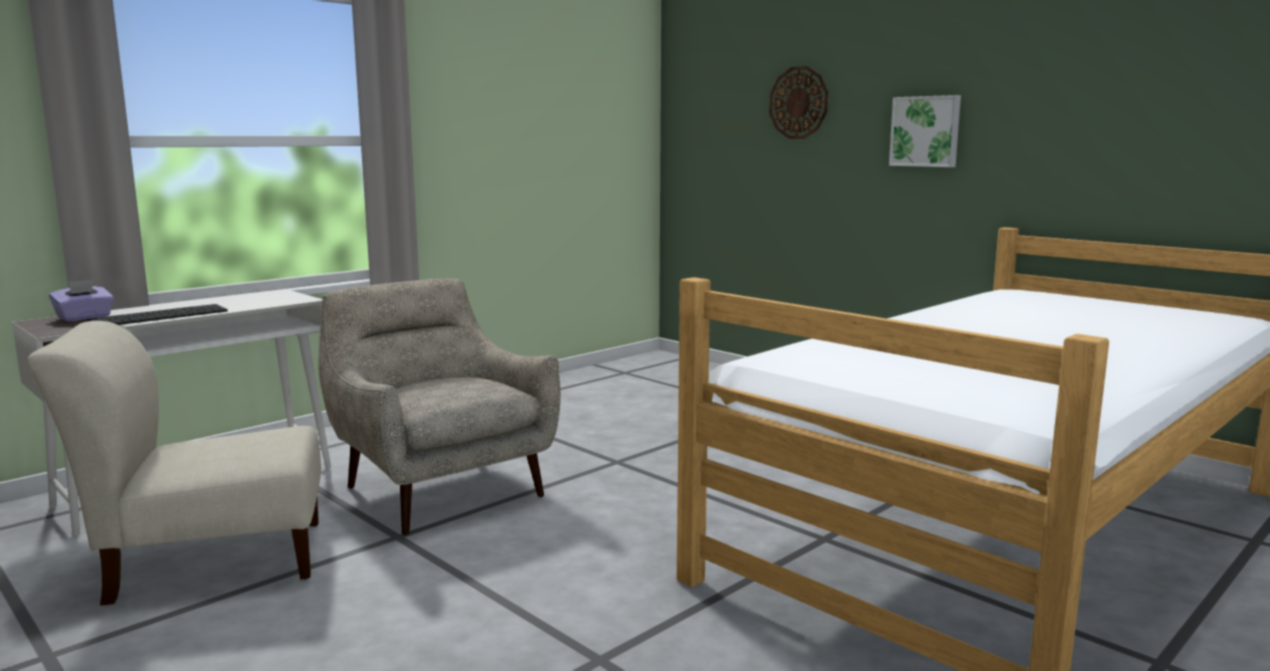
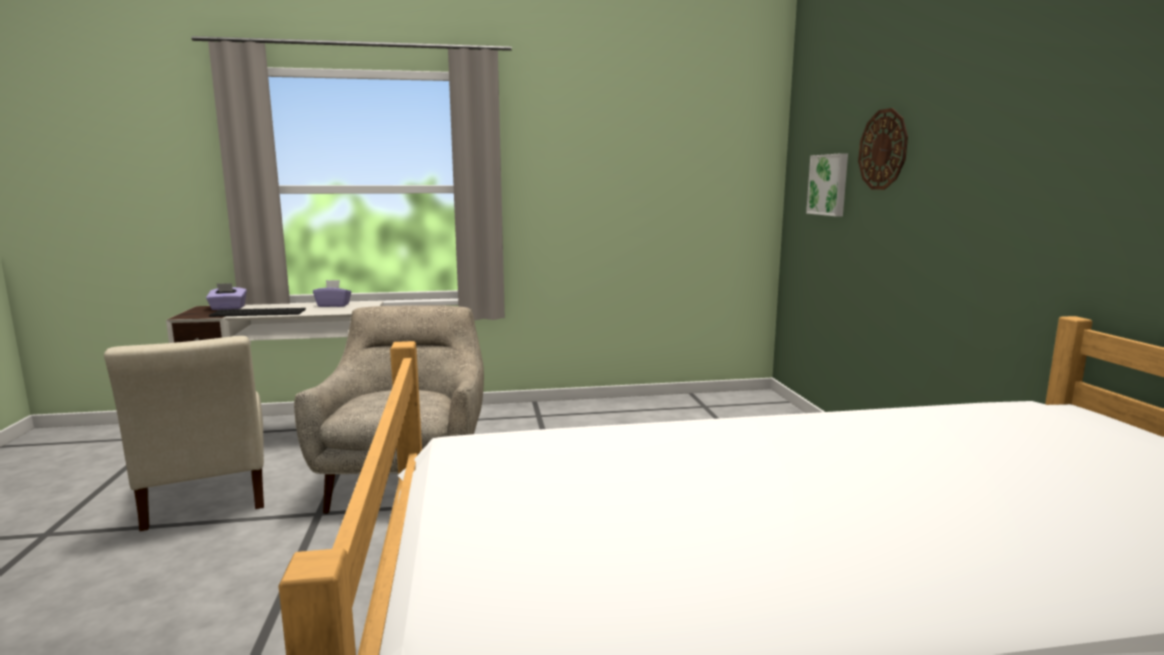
camera: 35 degrees right, 0 degrees up
beige chair [28,321,321,605] -> beige chair turned 135 degrees counterclockwise [104,336,264,531]
picture [889,95,961,167] -> picture moved to [806,153,848,216]
none -> purple tissue box [313,280,351,307]

